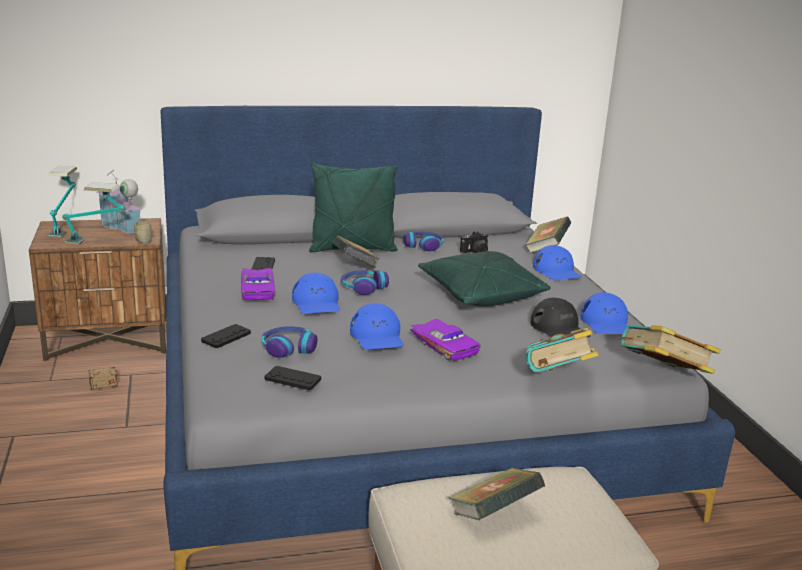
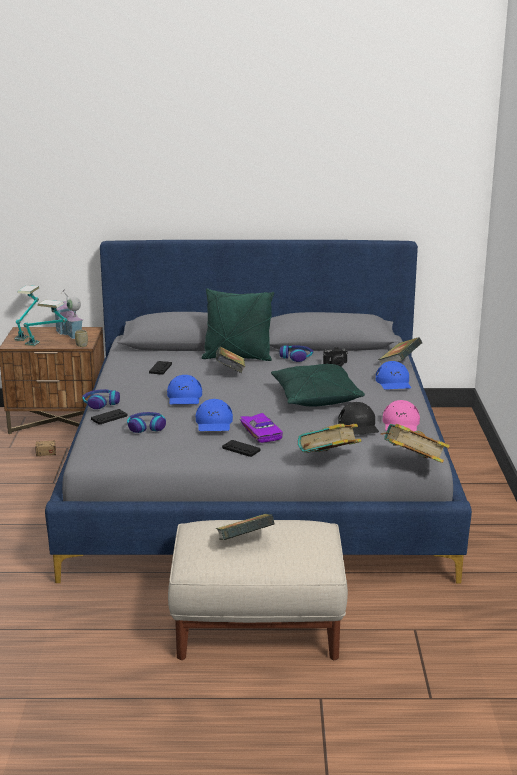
camera: 15 degrees right, 0 degrees up
purple toy car [241,268,275,300] -> none
black game controller [264,366,321,390] -> black game controller moved to [222,440,261,457]
headphones [341,270,389,295] -> headphones moved to [82,389,120,409]
blue cap [580,292,628,334] -> pink cap [383,400,420,431]

